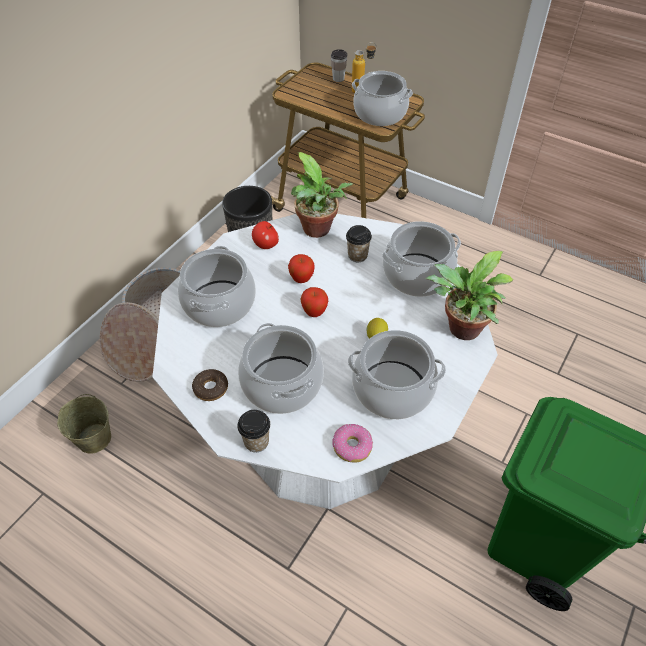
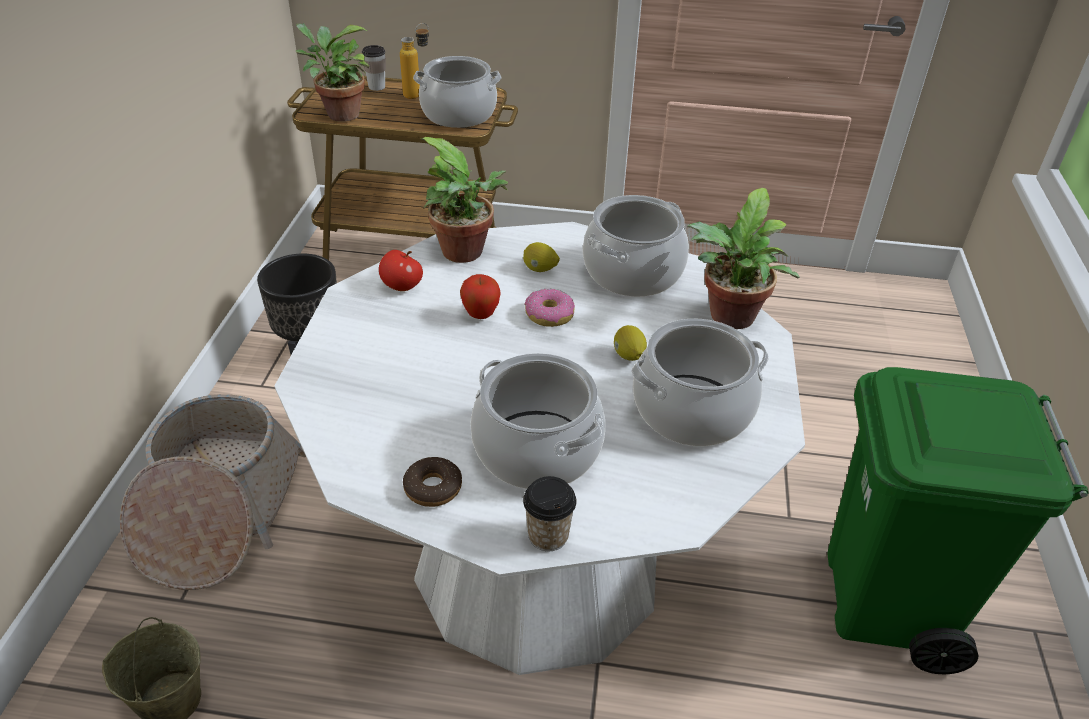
camera: 25 degrees left, 10 degrees down
cooking pot [178,246,256,327] -> none
apple [301,287,328,317] -> none
donut [332,424,373,463] -> donut moved to [524,289,575,327]
cup [346,225,372,262] -> lemon [523,242,560,272]
none -> potted plant [296,23,369,122]

